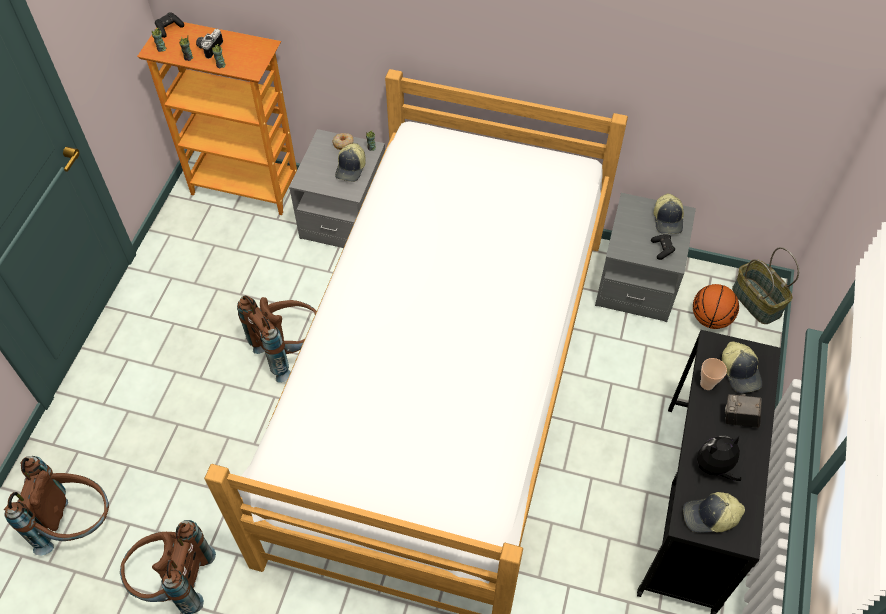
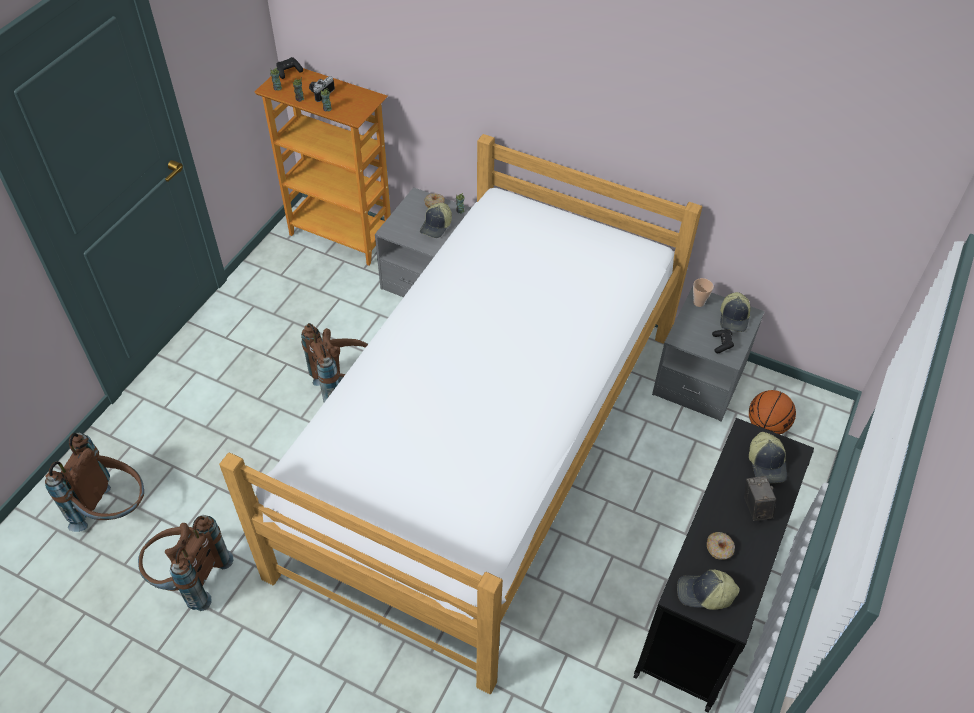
camera: 10 degrees right, 5 degrees down
plush toy [697,435,741,481] -> donut [707,532,735,560]
cup [700,358,727,390] -> cup moved to [693,278,714,307]
camera [725,394,762,428] -> camera turned 60 degrees clockwise [744,476,776,521]
basket [732,247,799,324] -> none

